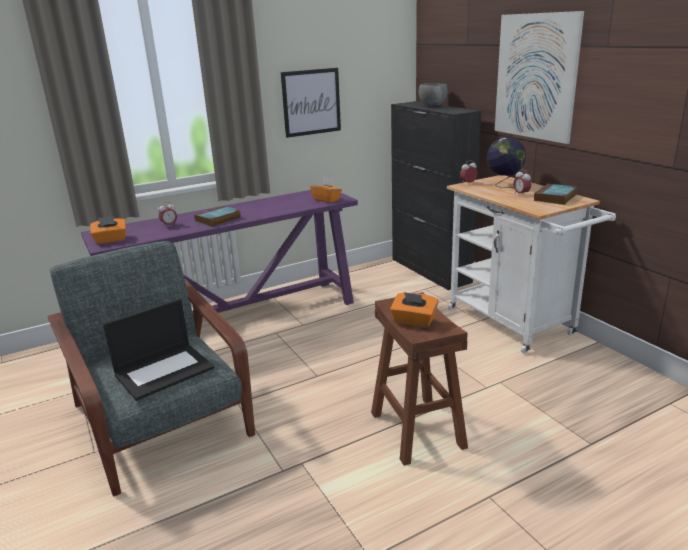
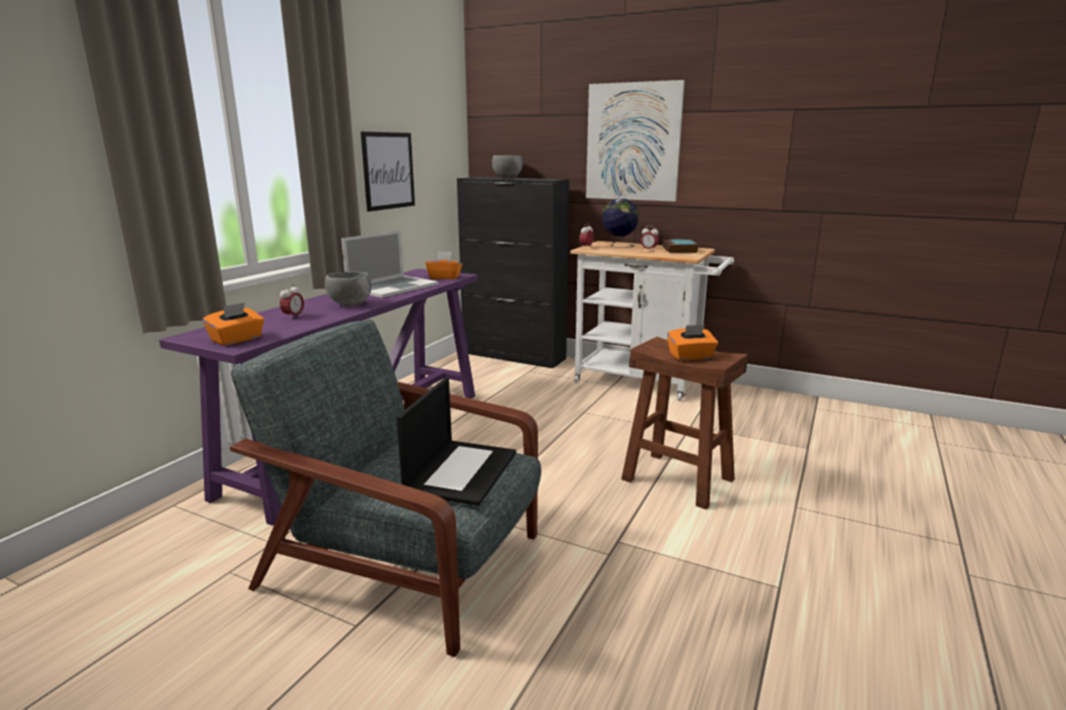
camera: 35 degrees left, 5 degrees down
book [194,206,241,227] -> grey bowl [325,272,372,306]
none -> laptop [342,230,439,298]

